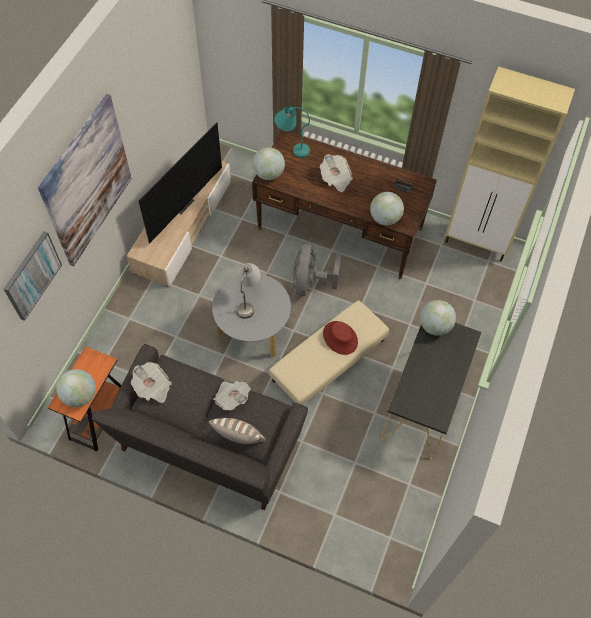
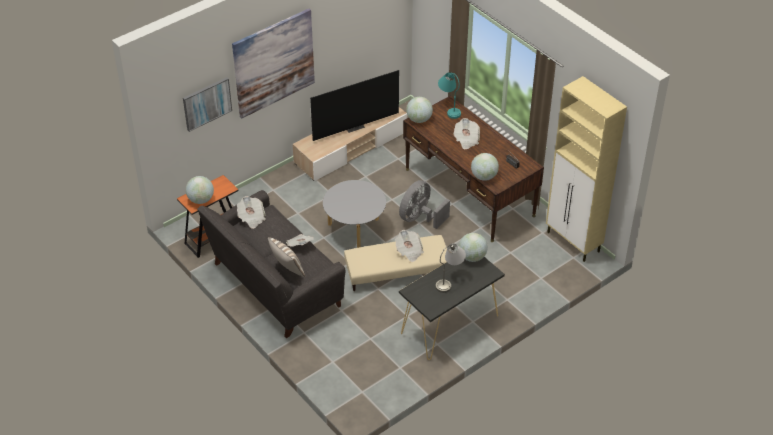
camera: 30 degrees right, 15 degrees down
grey table lamp [236,263,261,319] -> grey table lamp moved to [436,244,466,293]
red hat [323,321,358,355] -> newspaper [395,230,424,262]

